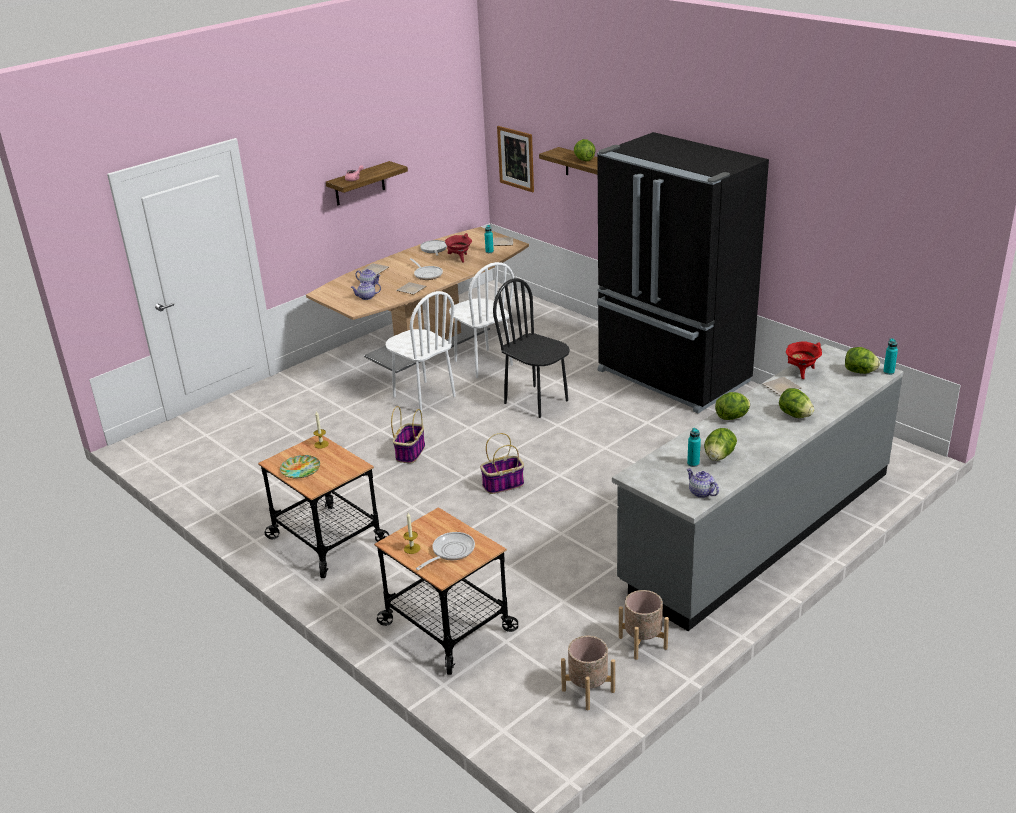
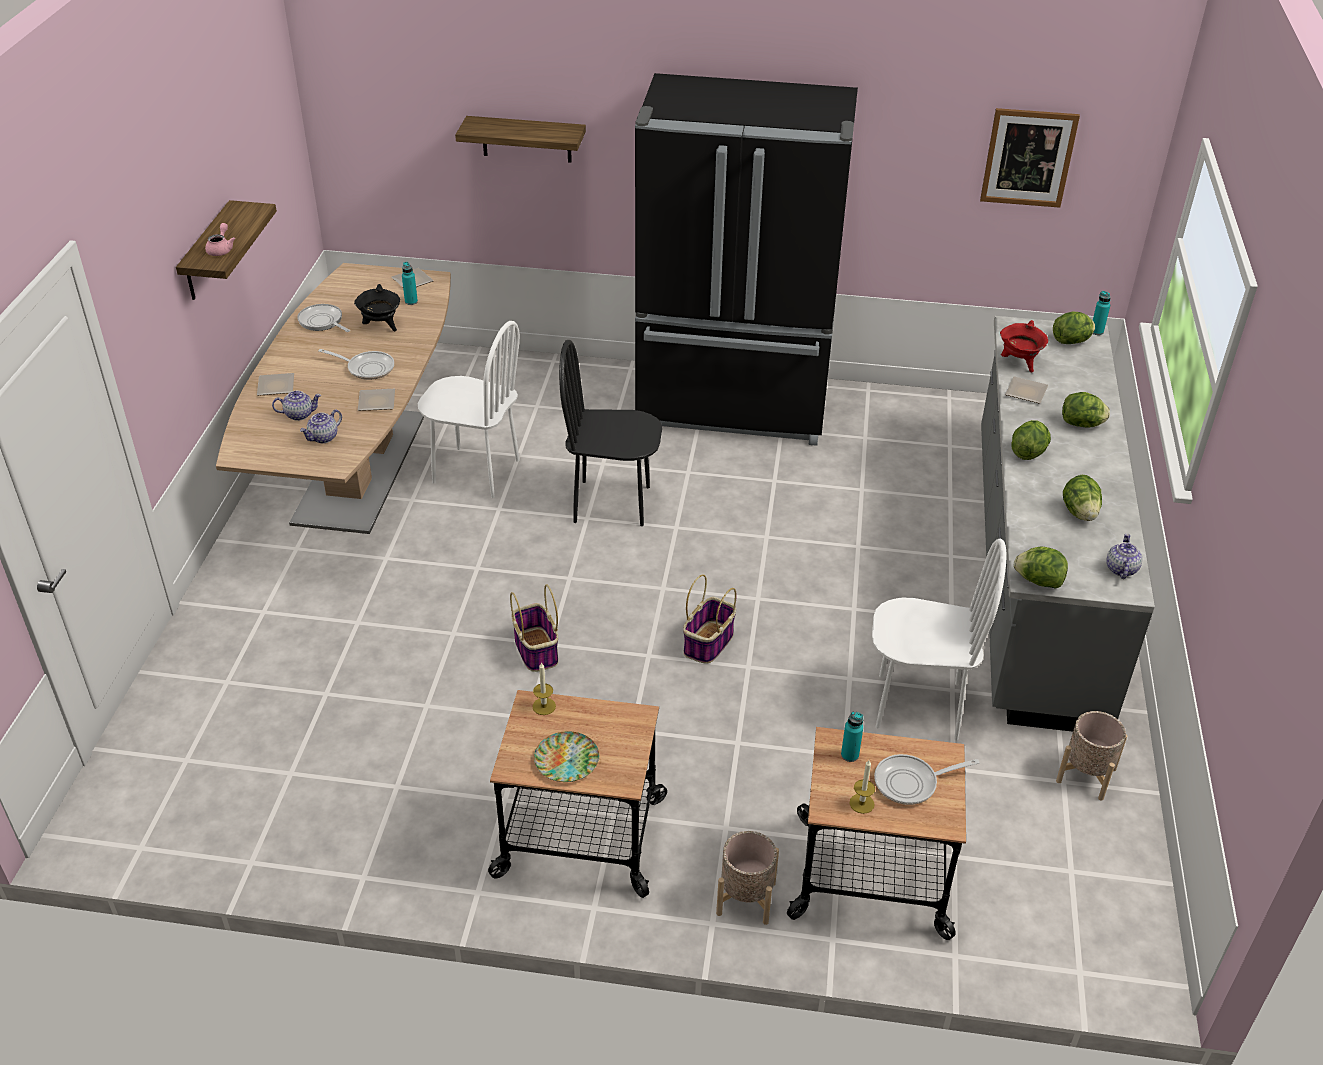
camera: 40 degrees left, 10 degrees up
white chair [386,291,456,413] -> white chair moved to [872,539,1006,740]
frying pan [416,532,475,570] -> frying pan turned 105 degrees counterclockwise [874,754,980,805]
red cooking pot [445,233,472,262] -> black cooking pot [354,284,400,331]
picture [497,126,534,192] -> picture moved to [980,108,1080,208]
beige planter [561,636,615,710] -> beige planter moved to [716,831,779,925]
lettuce [574,139,595,161] -> lettuce moved to [1013,547,1068,589]
turquoise bottle [687,428,701,467] -> turquoise bottle moved to [841,712,864,762]
teapot [687,468,719,498] -> teapot turned 90 degrees clockwise [1106,533,1142,579]

